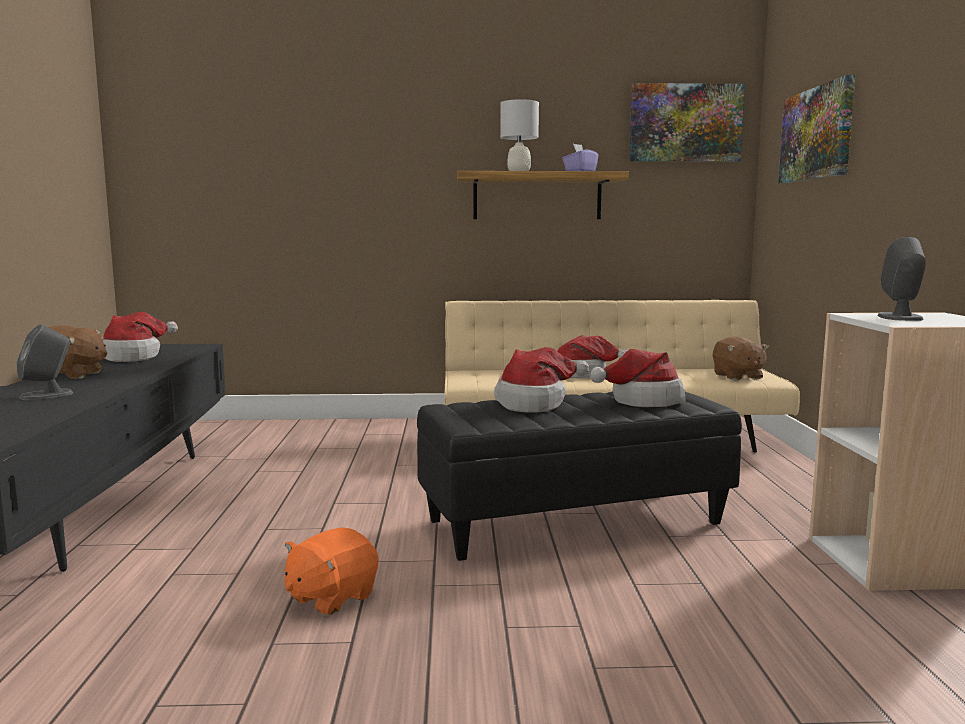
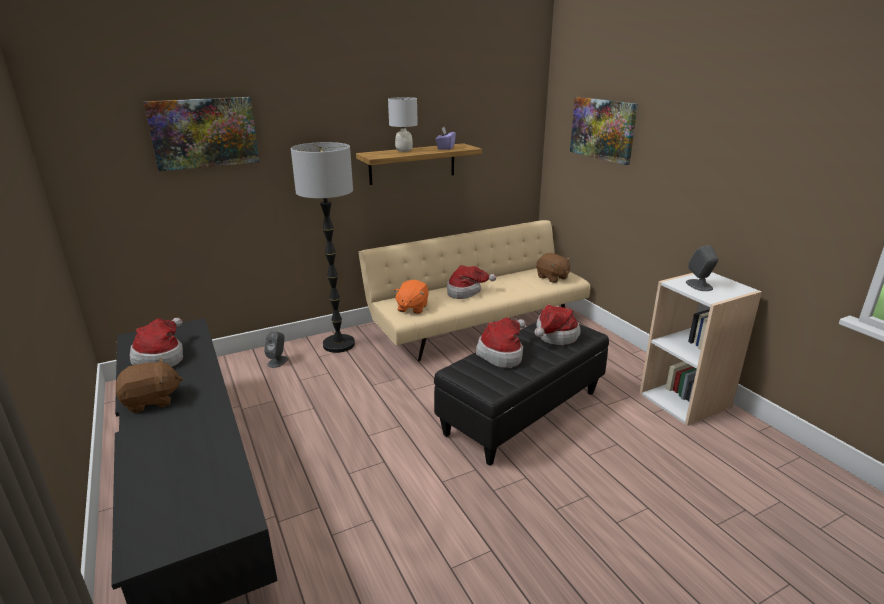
camera: 25 degrees left, 15 degrees up
grey speaker [17,324,73,400] -> grey speaker moved to [264,331,288,368]
orange plush toy [285,527,378,616] -> orange plush toy moved to [393,280,429,314]
picture [629,83,745,162] -> picture moved to [144,97,259,171]
none -> floor lamp [291,142,355,353]

